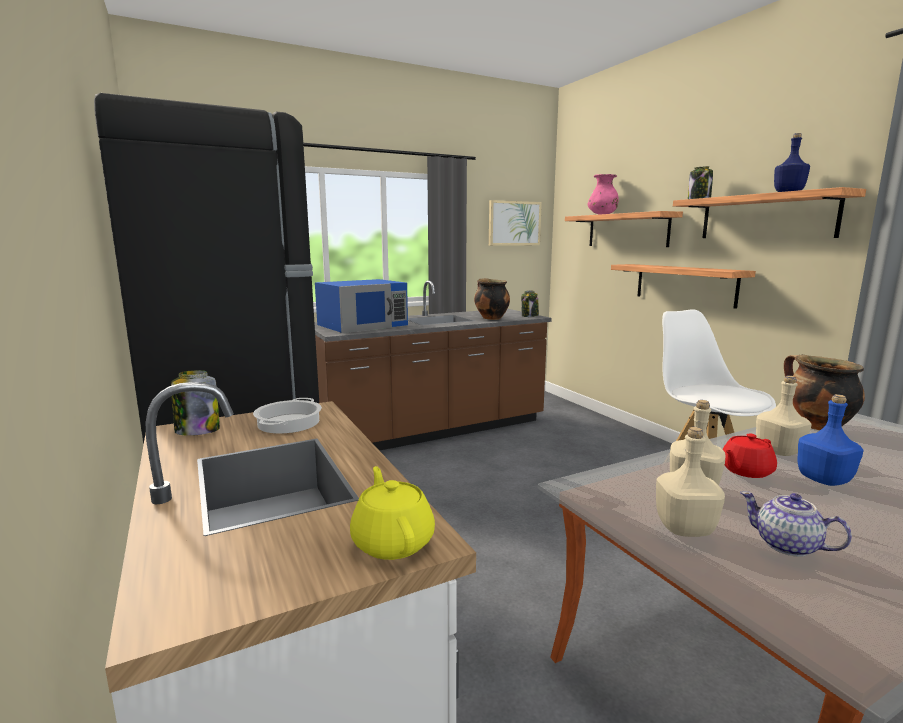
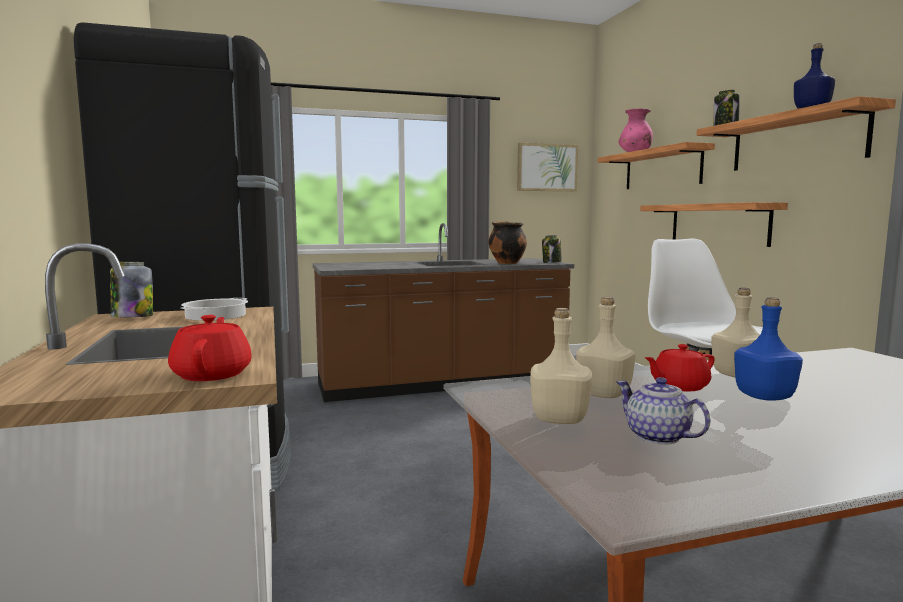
camera: 10 degrees right, 5 degrees down
blue microwave [315,279,408,333] -> none
yellow teapot [350,466,435,560] -> red teapot [168,315,252,381]
cooking pot [784,355,865,430] -> none

